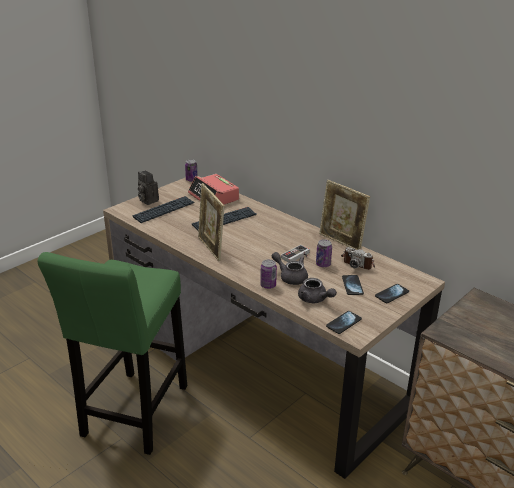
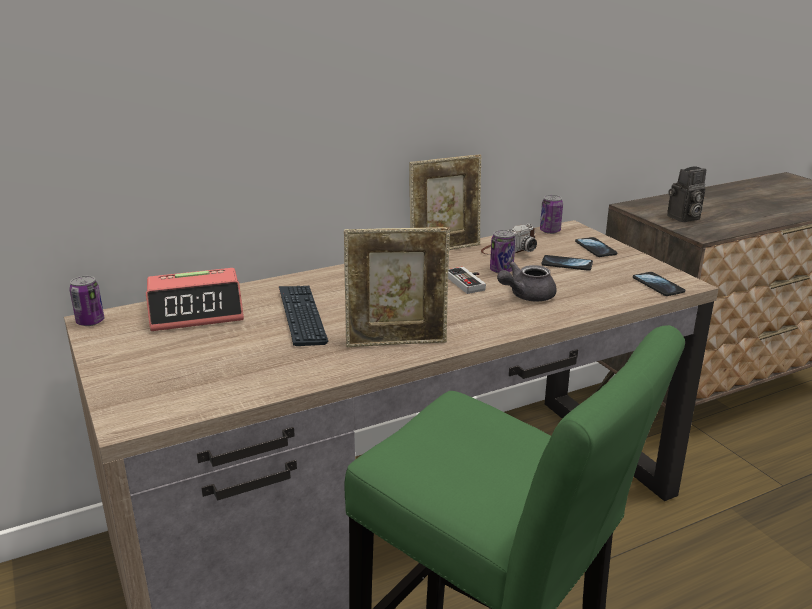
camera: 70 degrees left, 5 degrees down
keyboard [132,196,195,223] -> none
camera [138,171,159,205] -> camera moved to [667,167,706,222]
can [260,259,277,289] -> can moved to [540,195,563,234]
grey teapot [298,278,337,303] -> none

